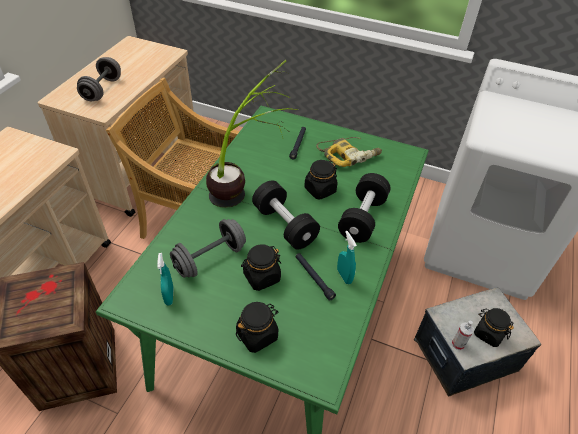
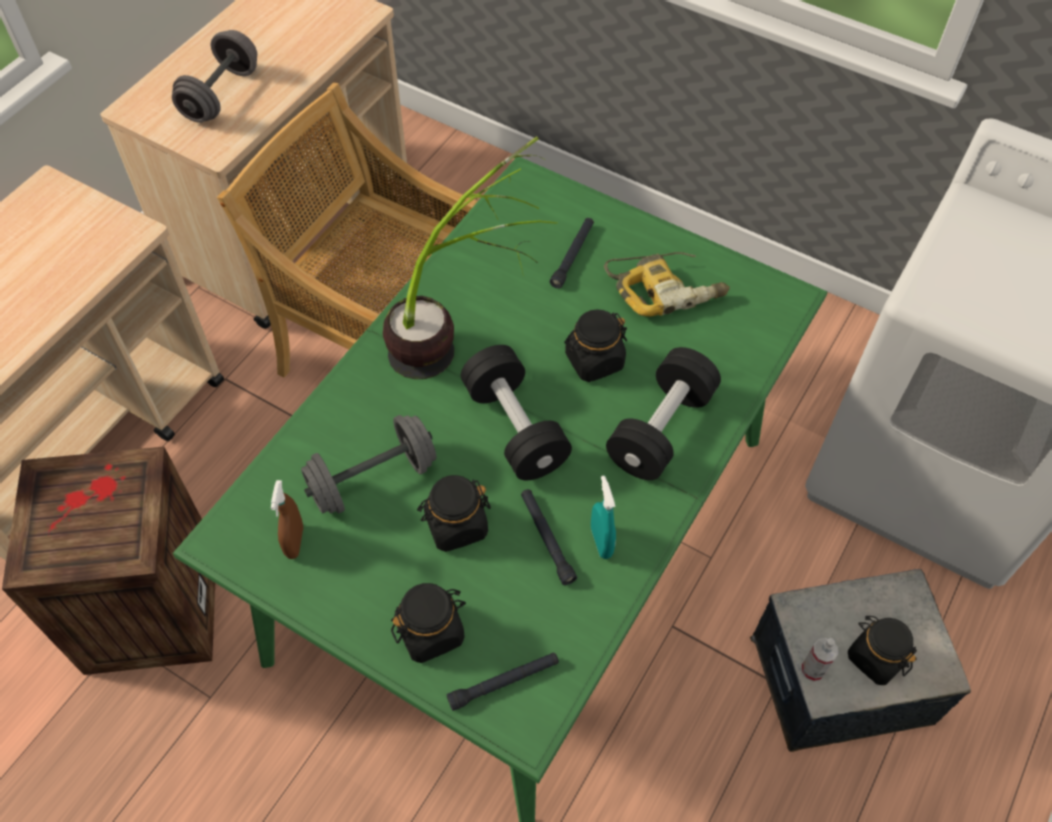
camera: 10 degrees right, 10 degrees up
turquoise spray bottle [157,253,174,305] -> brown spray bottle [271,480,303,559]
none -> black flashlight [447,652,559,711]

